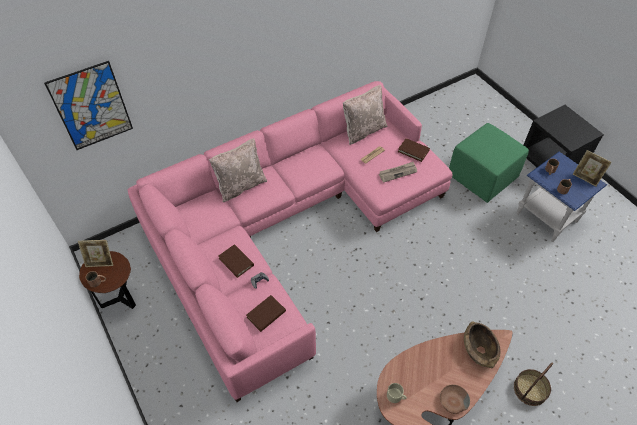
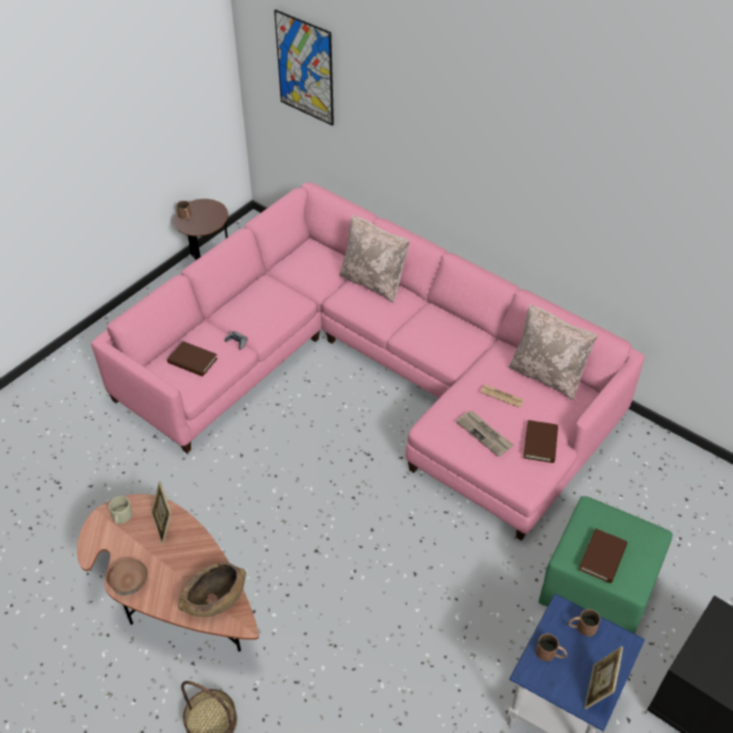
camera: 70 degrees right, 5 degrees down
picture frame [78,240,113,267] -> picture frame moved to [151,481,172,545]
brown book [218,244,254,278] -> brown book moved to [578,528,627,583]

